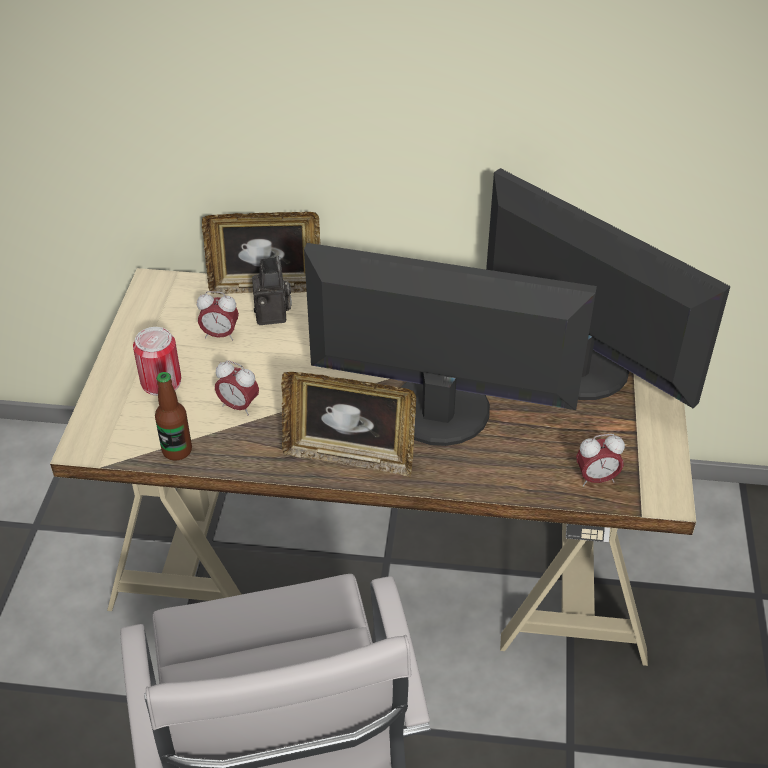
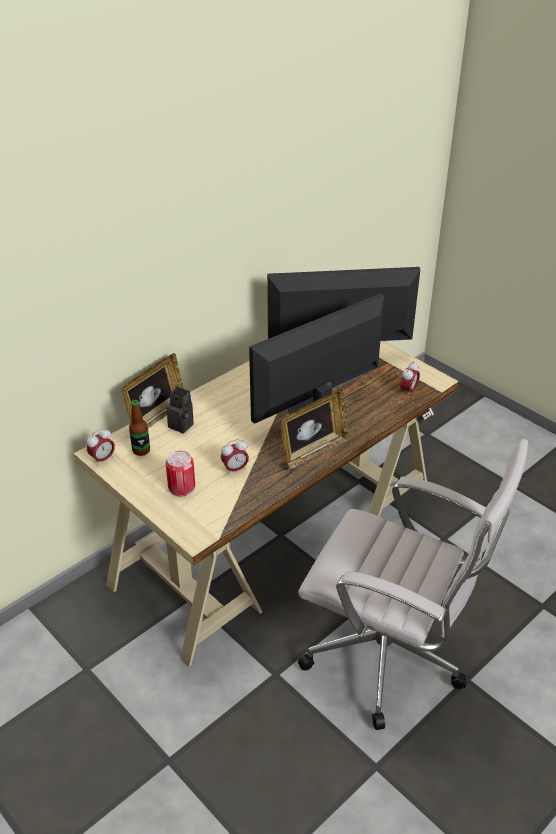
camera: 50 degrees left, 5 degrees down
bottle [155,372,192,461] -> bottle moved to [129,400,150,456]
alarm clock [197,291,239,341] -> alarm clock moved to [87,428,115,466]

